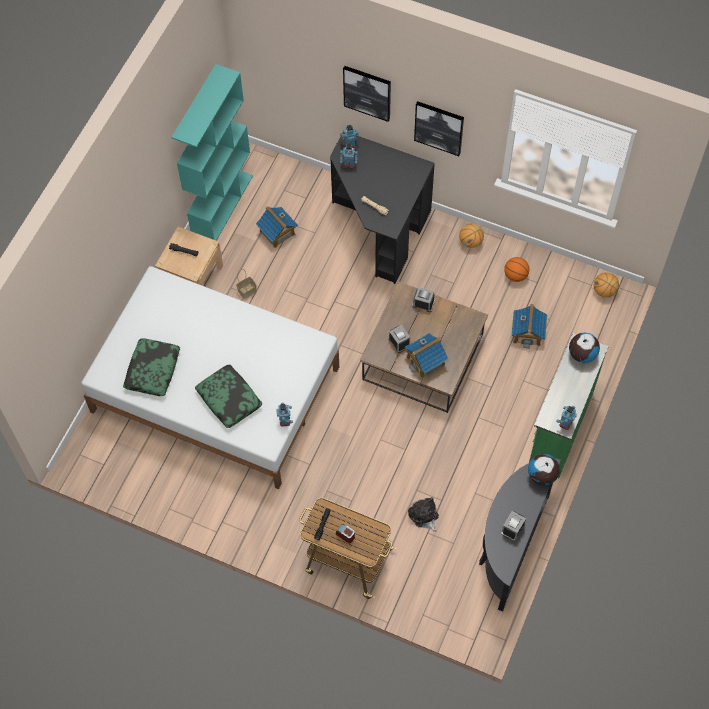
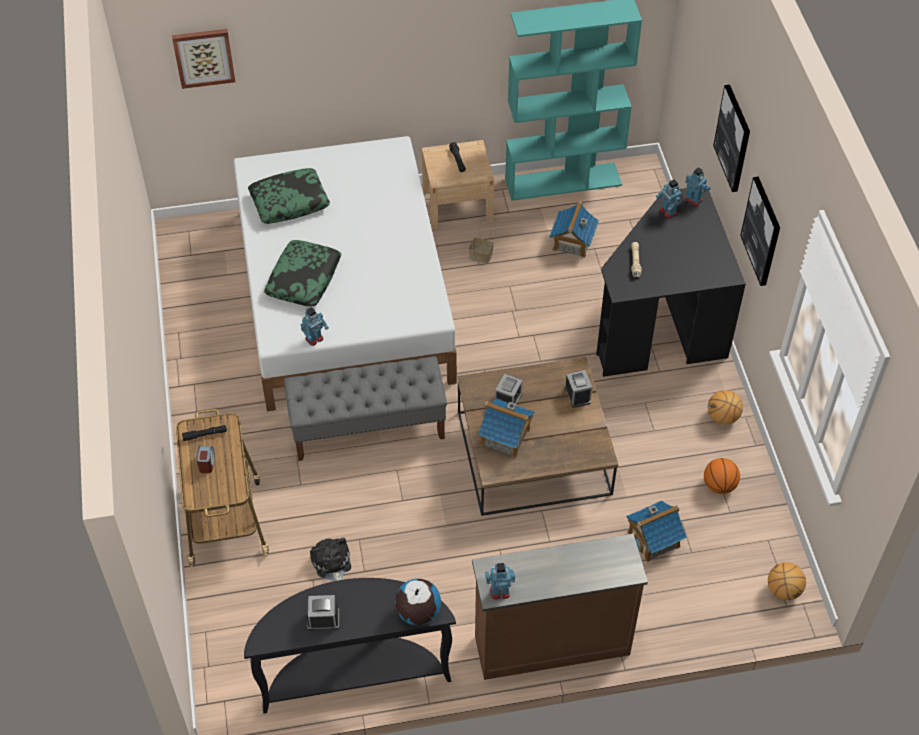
camera: 55 degrees right, 10 degrees down
plush toy [408,497,439,532] -> plush toy turned 45 degrees counterclockwise [310,537,351,581]
green dresser [529,333,609,478] -> brown dresser [472,533,648,680]
globe [569,333,600,363] -> none
none -> picture [172,29,235,89]
none -> grey bench [284,356,447,461]

